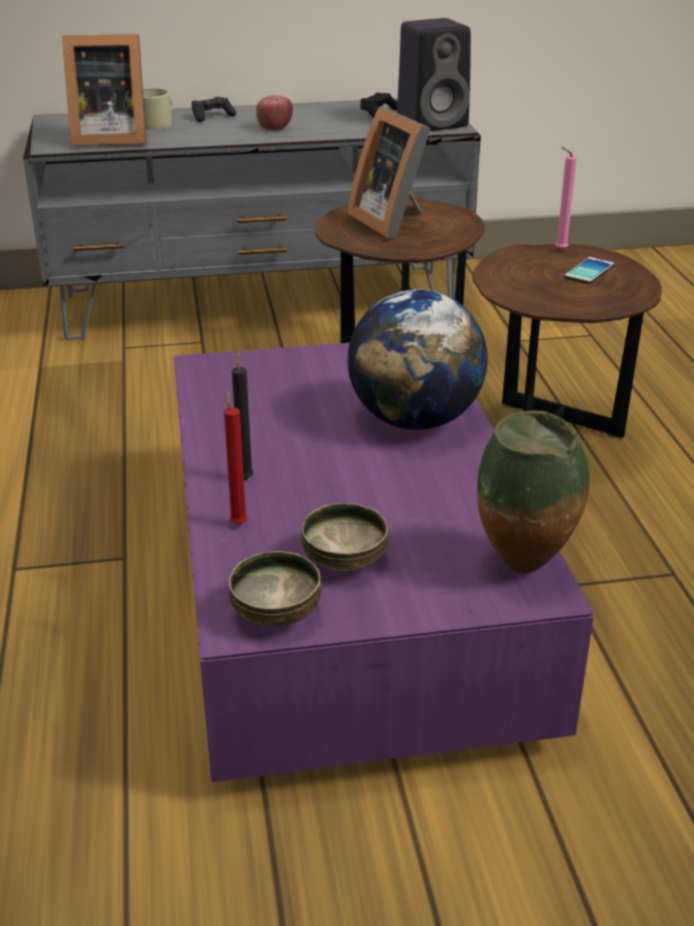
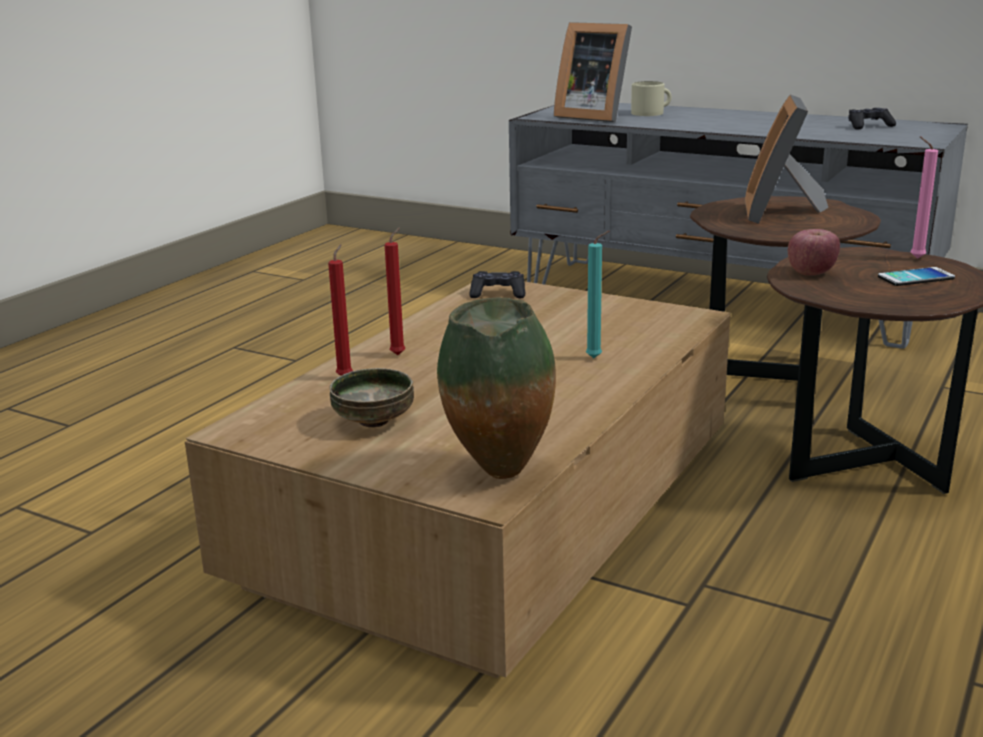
camera: 40 degrees right, 10 degrees down
purple coffee table [174,343,594,782] -> brown coffee table [185,282,730,678]
black game controller [191,97,236,122] -> black game controller moved to [470,271,525,298]
bowl [229,551,322,626] -> none
black candle [232,350,254,480] -> red candle [385,228,405,355]
apple [256,95,293,131] -> apple moved to [788,229,840,276]
globe [347,289,488,430] -> turquoise candle [586,231,609,358]
black speaker [397,18,471,131] -> none

